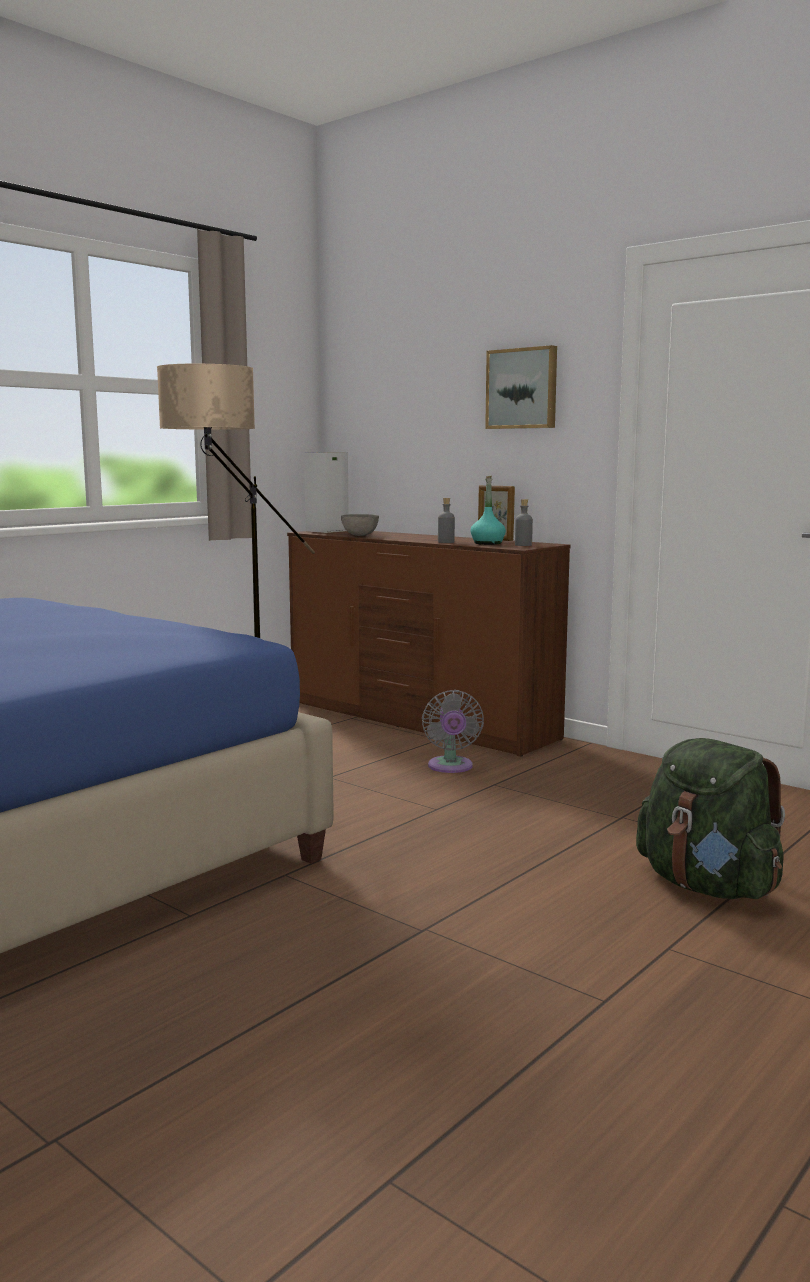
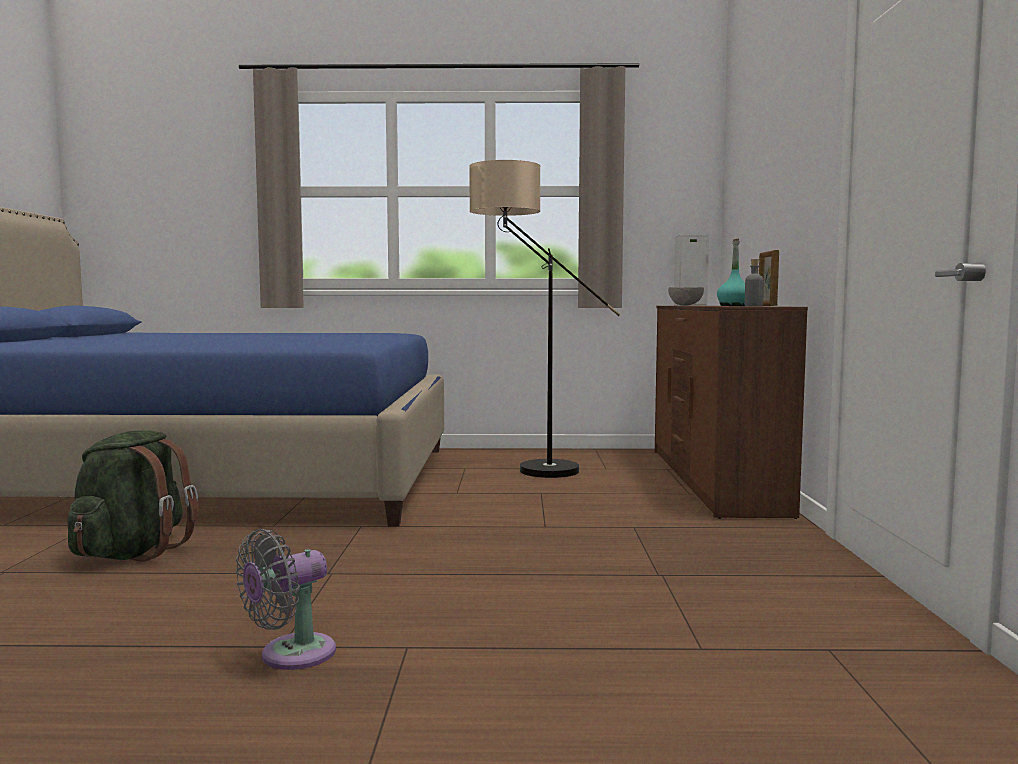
camera: 50 degrees right, 5 degrees down
grey fan [422,690,484,773] -> grey fan moved to [236,529,336,670]
grey bottle [438,498,455,543] -> none
picture [485,345,557,429] -> none
green backpack [636,738,785,899] -> green backpack moved to [67,431,199,561]

